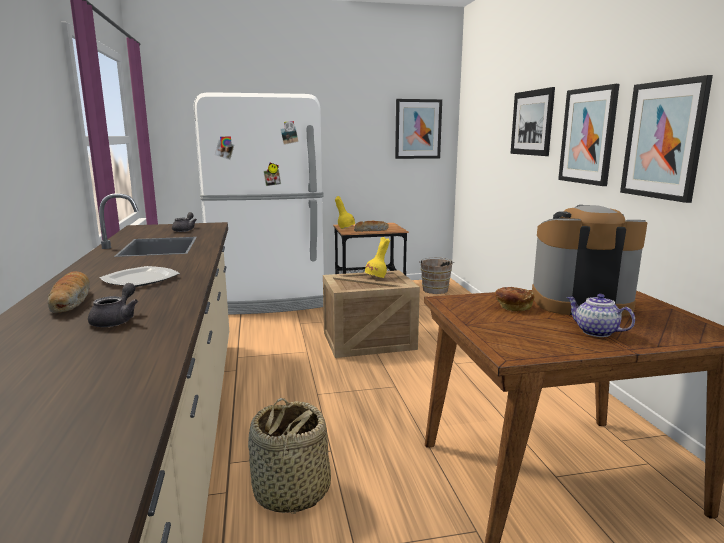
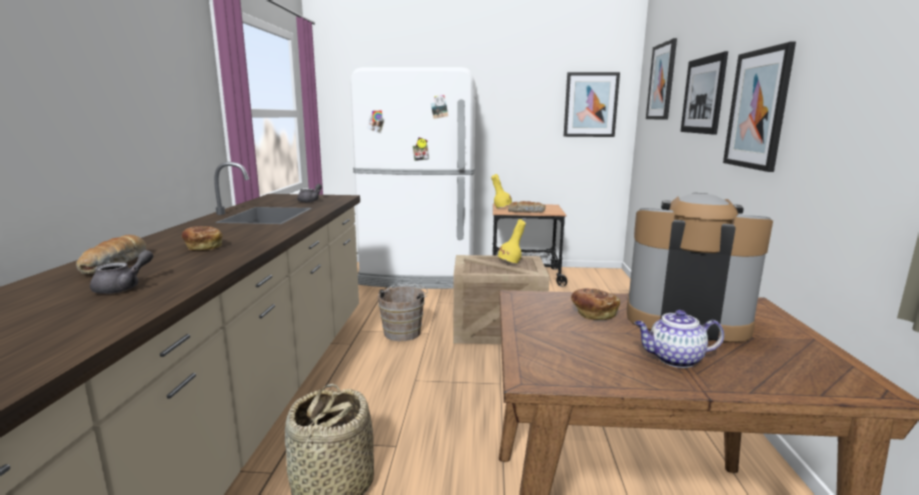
camera: 15 degrees right, 0 degrees up
plate [99,266,180,287] -> bread [182,226,223,250]
brown bucket [419,257,454,294] -> brown bucket moved to [378,284,428,341]
teapot [567,294,635,337] -> teapot turned 60 degrees counterclockwise [635,310,724,368]
picture [620,75,713,203] -> picture moved to [646,38,677,120]

